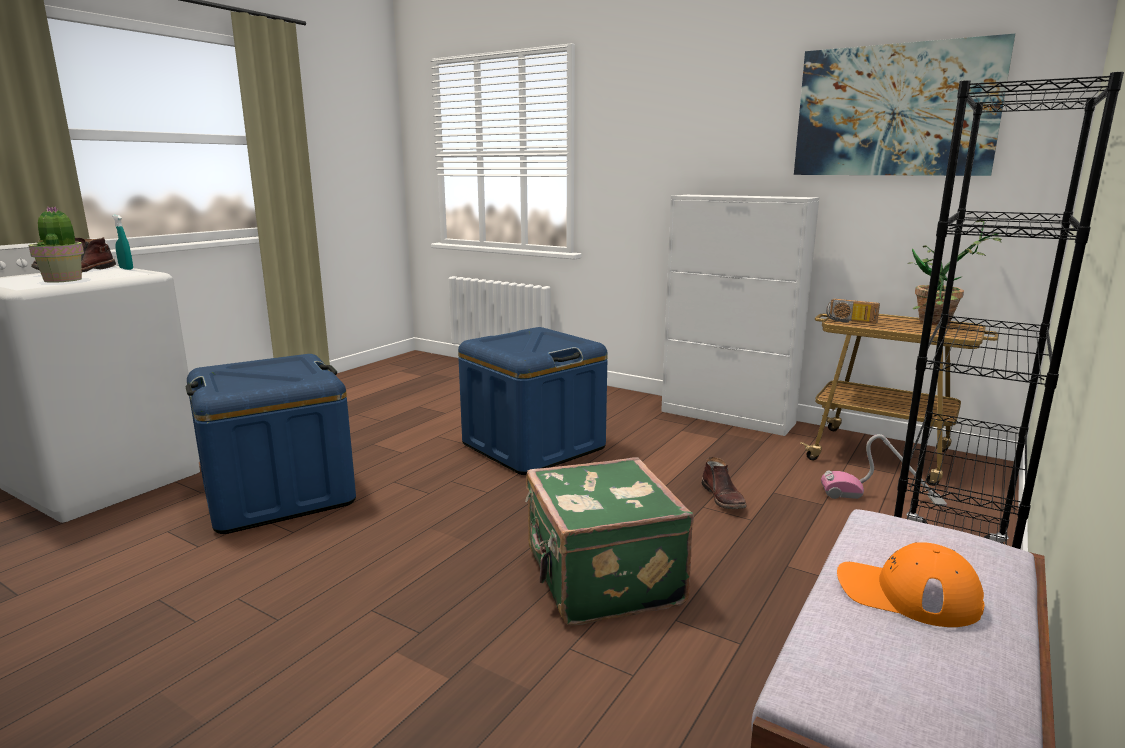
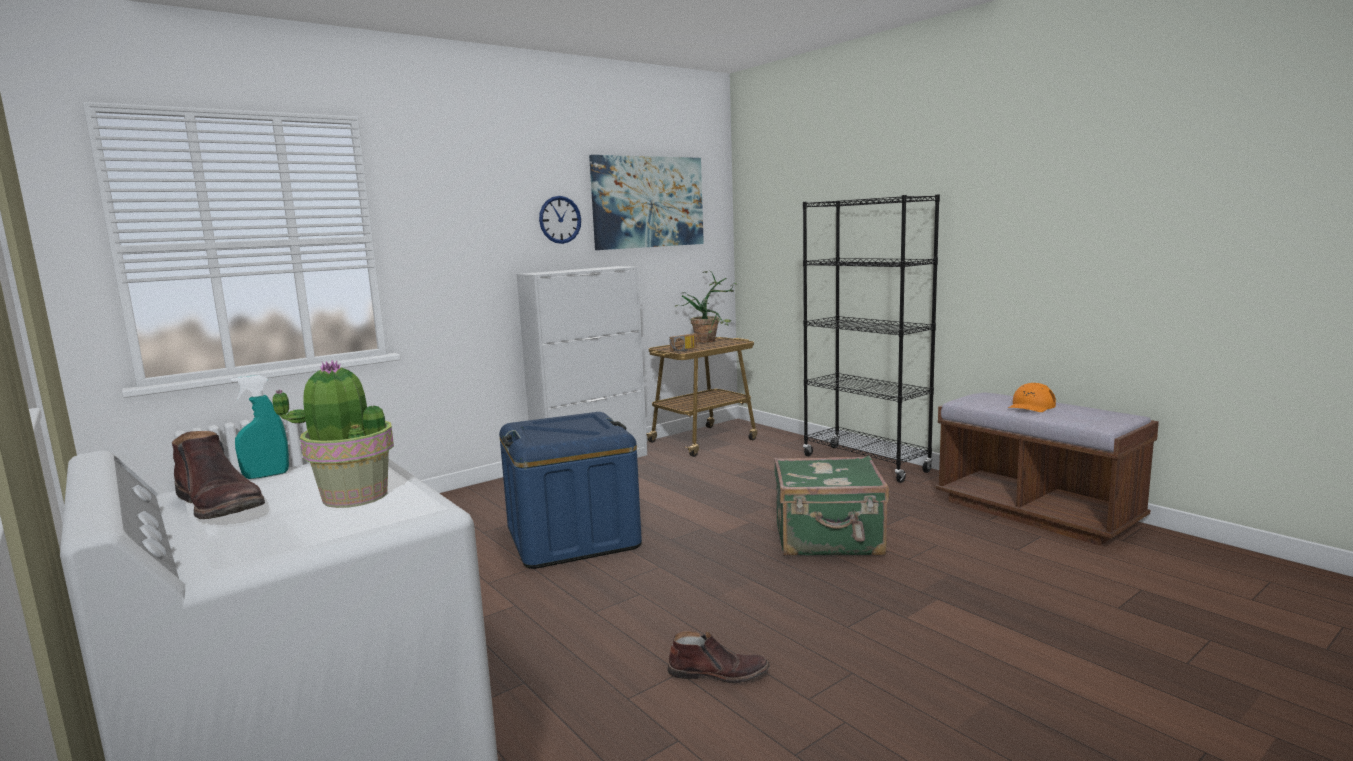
camera: 70 degrees left, 5 degrees down
blue storage box [186,354,356,534] -> none
brown boot [701,457,746,509] -> brown boot moved to [668,631,770,683]
vacuum cleaner [821,434,947,506] -> none
none -> wall clock [539,196,581,244]

